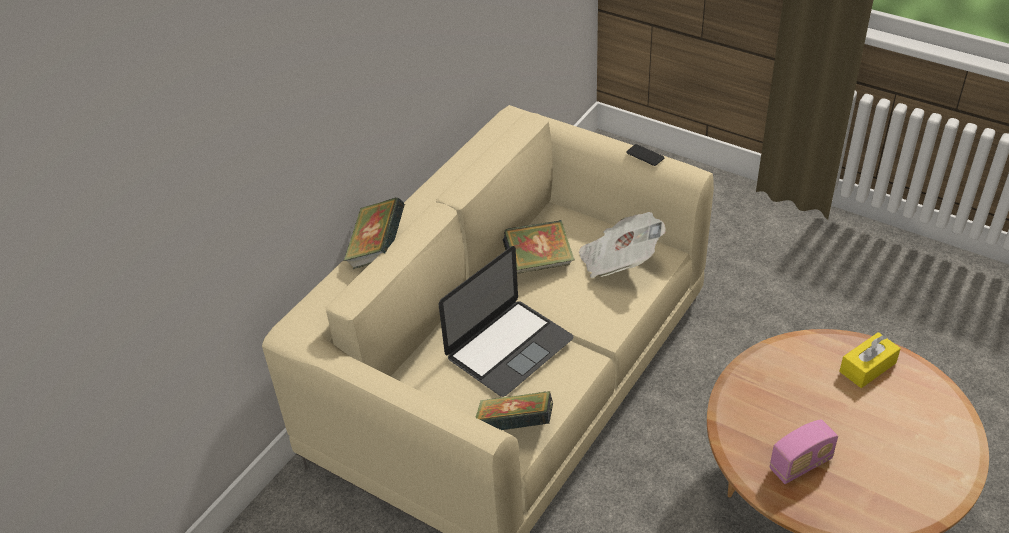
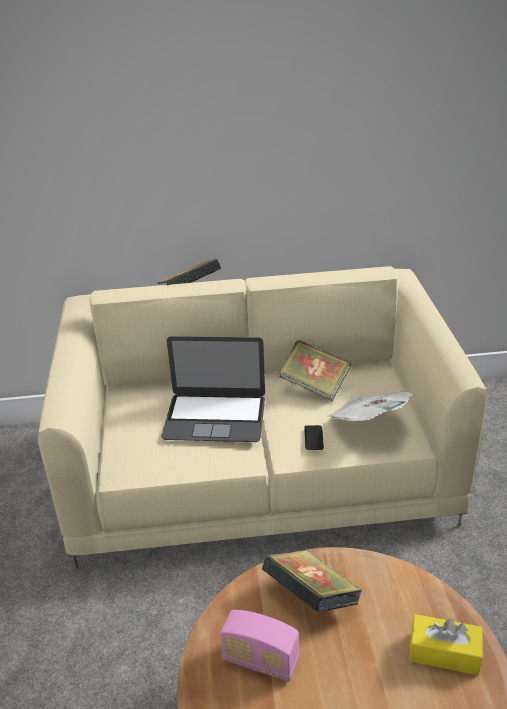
camera: 50 degrees right, 10 degrees down
book [475,391,553,430] -> book moved to [262,550,362,612]
phone [626,144,664,166] -> phone moved to [304,425,324,450]

